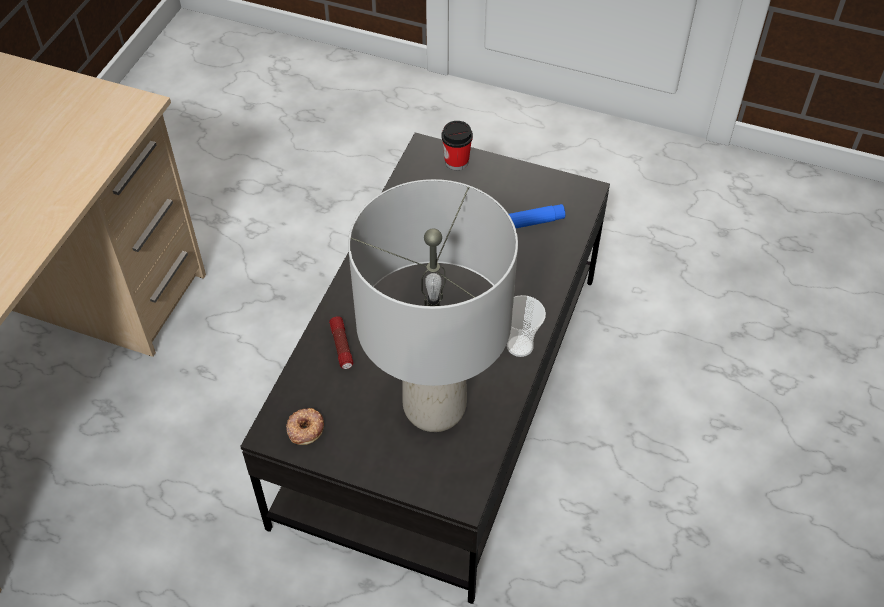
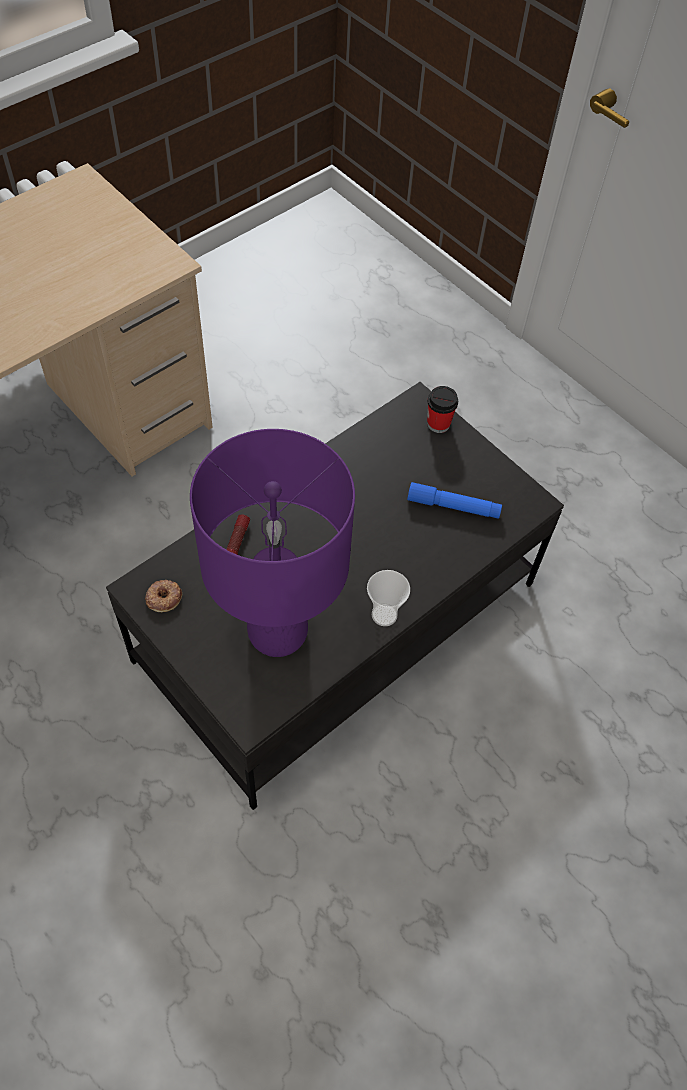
camera: 25 degrees right, 5 degrees up
grey table lamp [348,179,518,432] -> purple table lamp [190,429,355,657]

